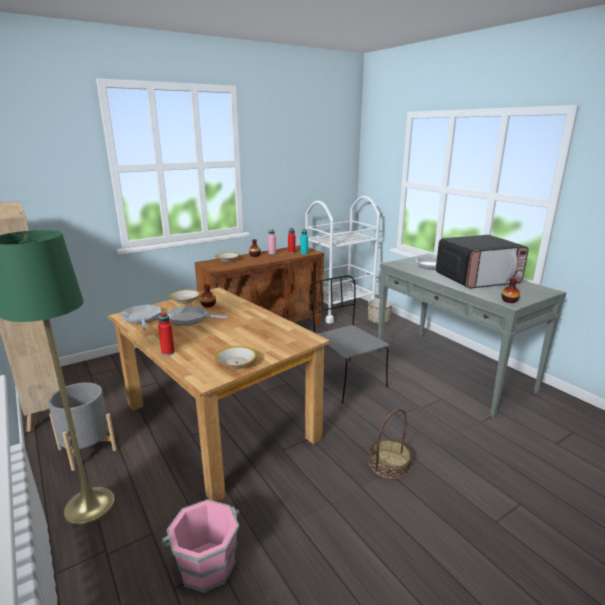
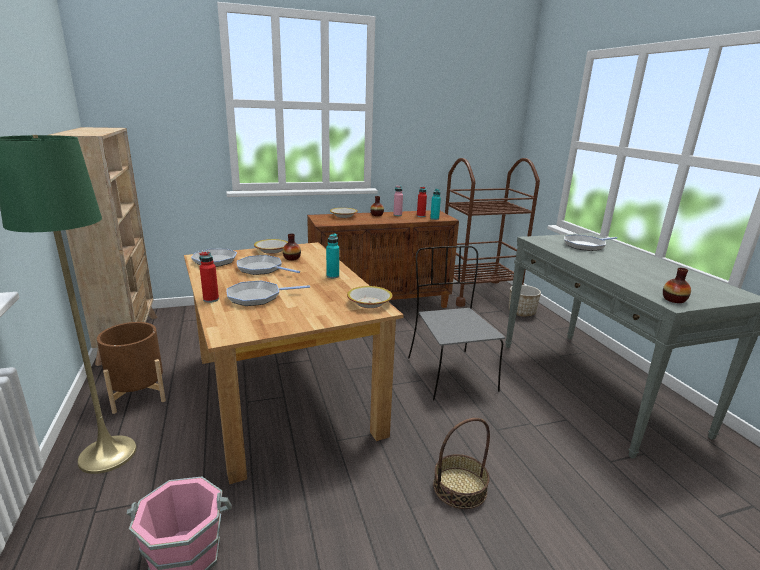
camera: 15 degrees right, 0 degrees up
grey planter [48,382,117,471] -> brown planter [97,322,166,414]
bowl [215,346,257,369] -> bowl moved to [347,286,393,308]
white cart [305,196,380,324] -> brown cart [445,158,540,307]
microwave [436,235,529,289] -> none
none -> frying pan [227,281,310,306]
none -> turquoise bottle [326,234,339,278]

